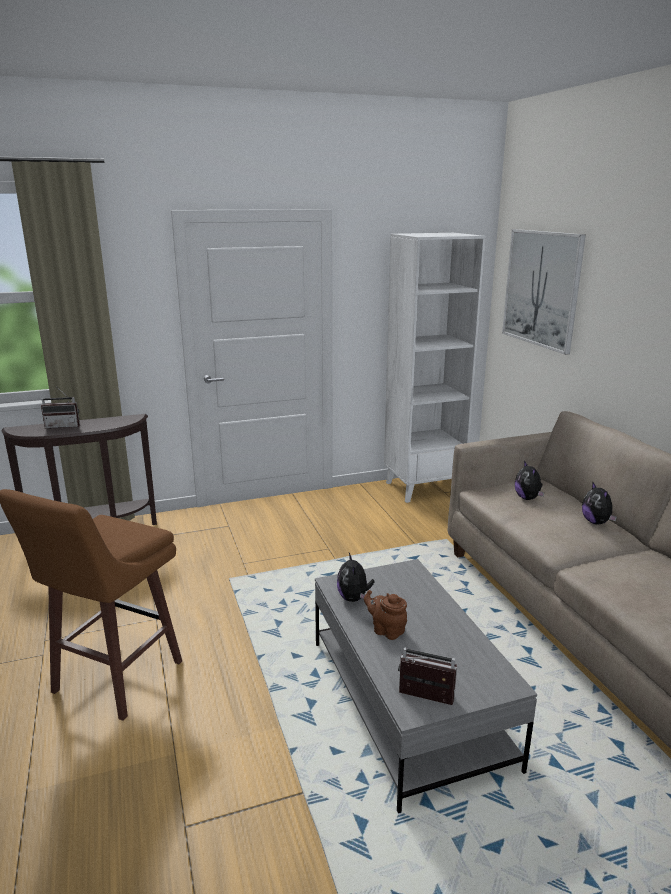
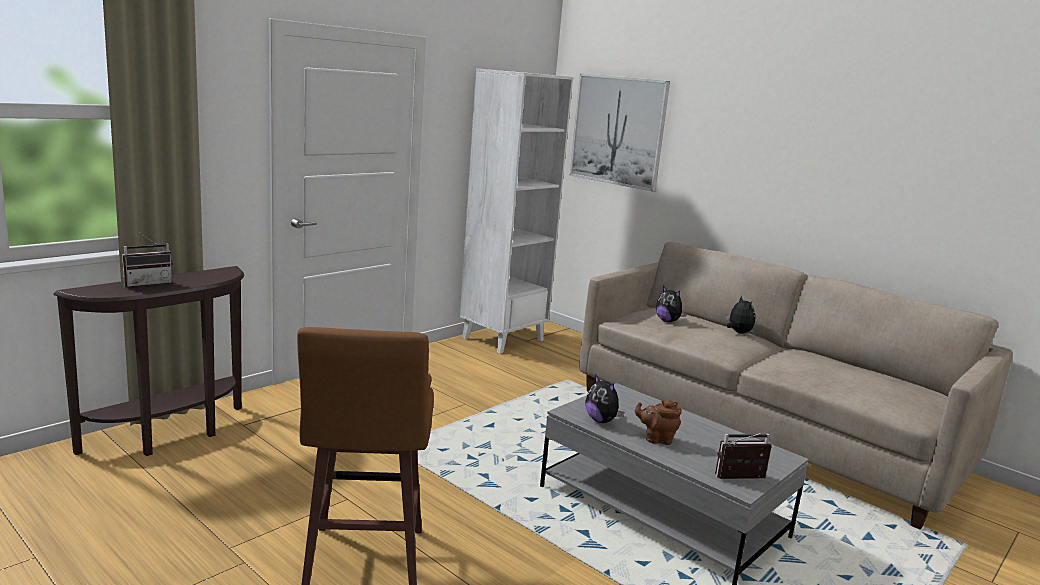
camera: 30 degrees left, 5 degrees down
plush toy [582,481,617,525] -> plush toy turned 150 degrees counterclockwise [726,295,755,334]

